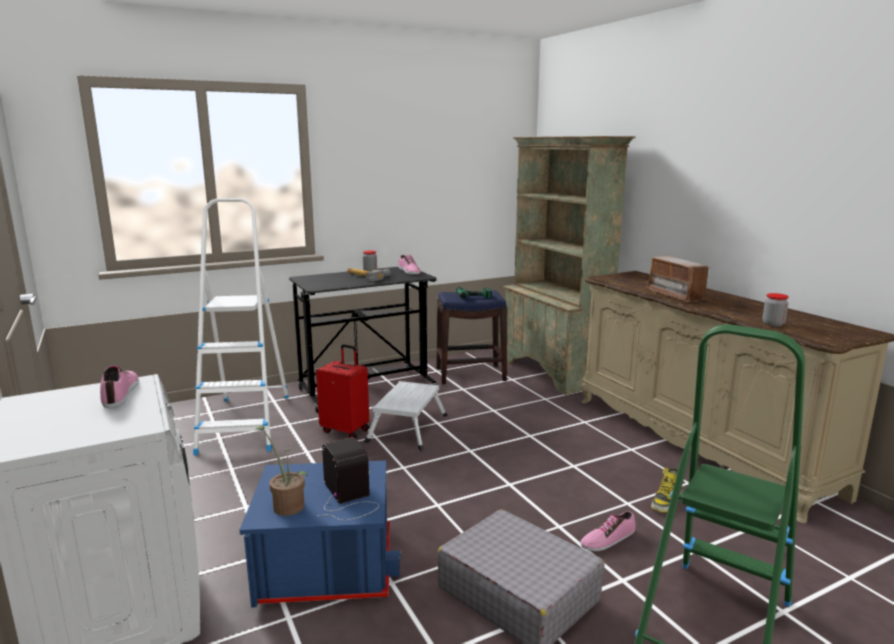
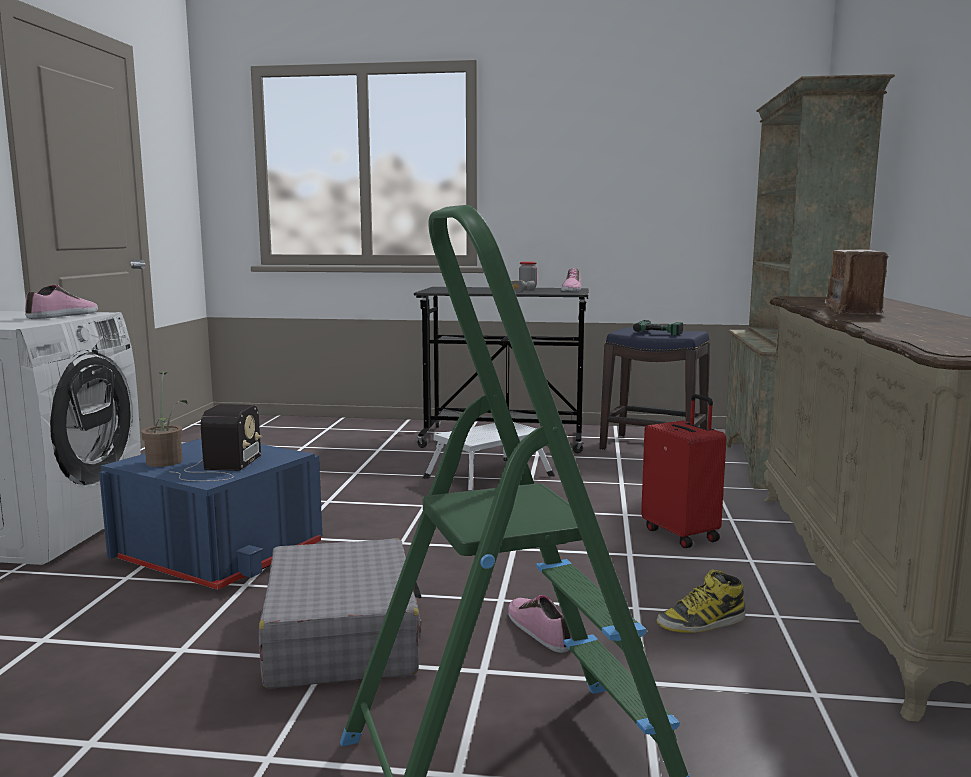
camera: 35 degrees right, 5 degrees down
white step ladder [193,198,288,455] -> none
red suitcase [316,344,369,439] -> red suitcase moved to [641,394,727,548]
shoe [580,511,636,551] -> shoe turned 60 degrees clockwise [508,595,571,653]
jar [762,293,789,327] -> none

